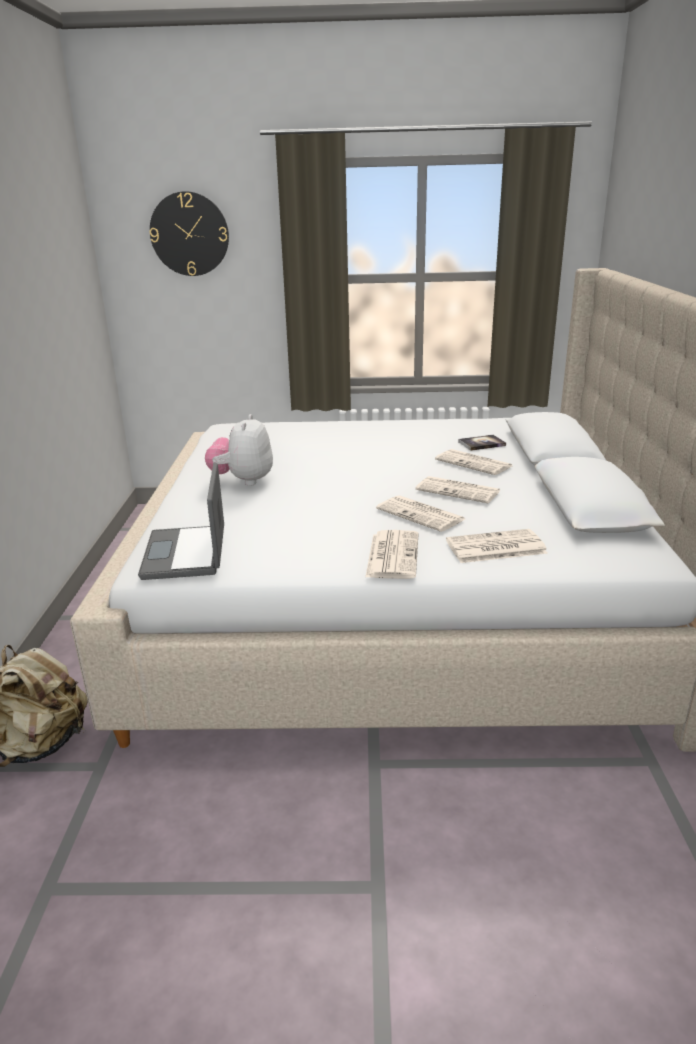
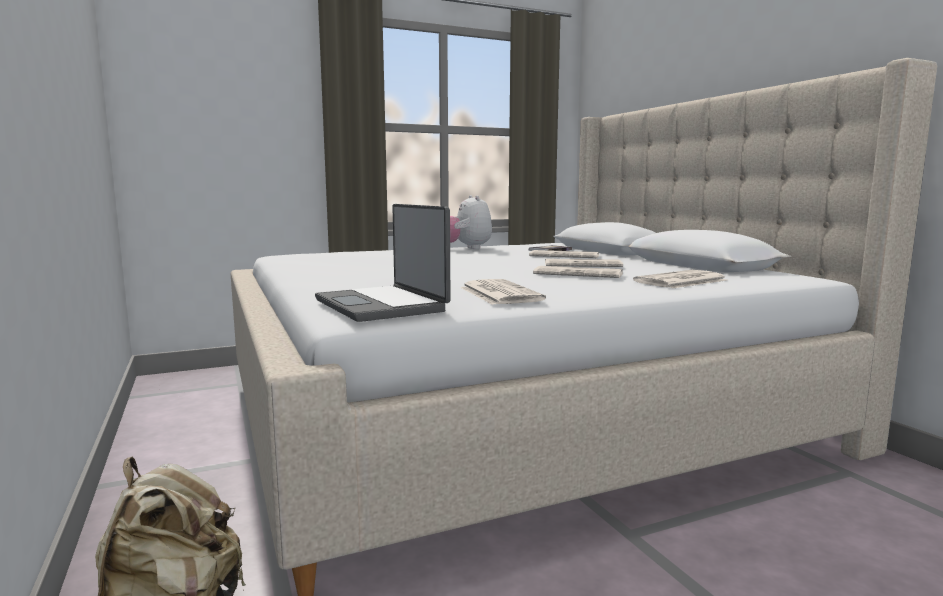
camera: 25 degrees left, 15 degrees down
wall clock [150,191,229,276] -> none
plush toy [205,414,273,486] -> plush toy moved to [450,195,492,249]
newspaper [365,530,418,579] -> newspaper moved to [460,279,546,305]

